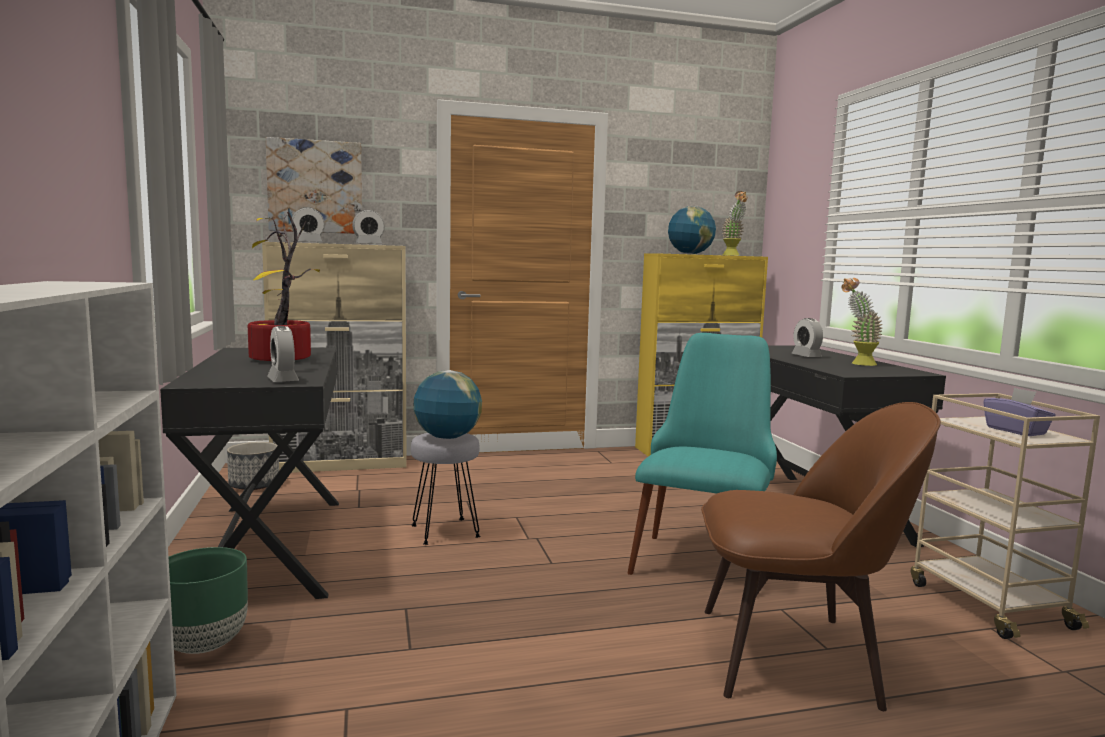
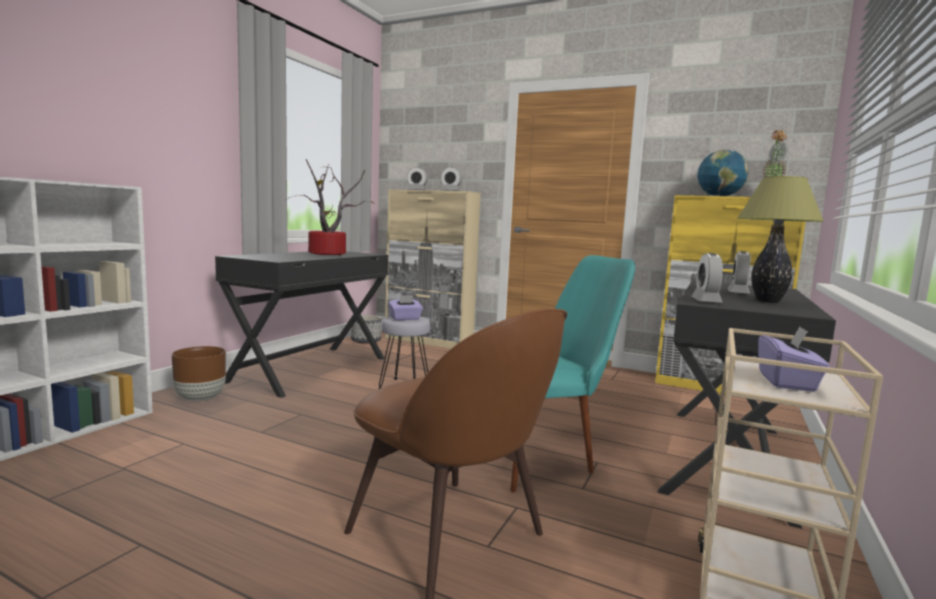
camera: 40 degrees right, 0 degrees up
green planter [169,547,248,654] -> brown planter [172,346,226,401]
picture [266,137,362,234] -> none
alarm clock [267,326,299,382] -> alarm clock moved to [691,253,723,303]
globe [413,370,482,439] -> purple tissue box [388,295,423,320]
potted plant [842,278,883,366] -> table lamp [737,176,824,303]

